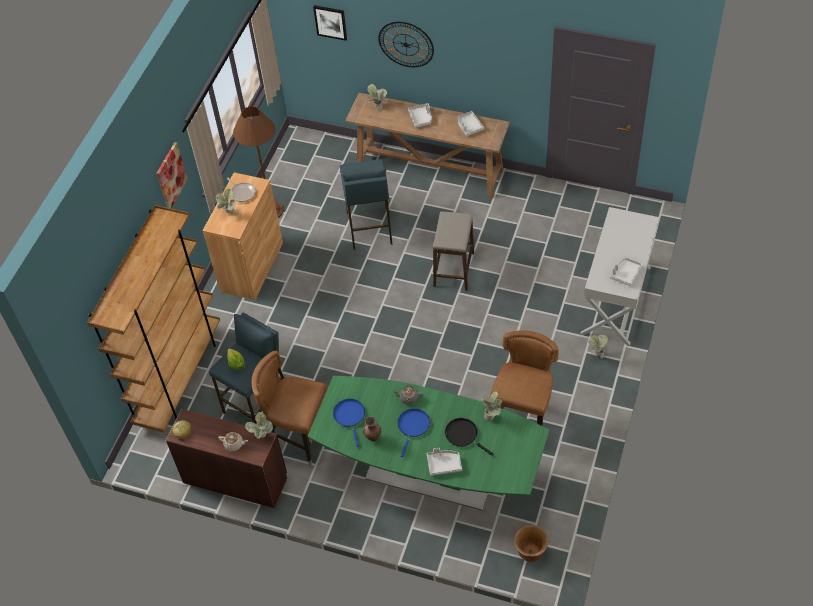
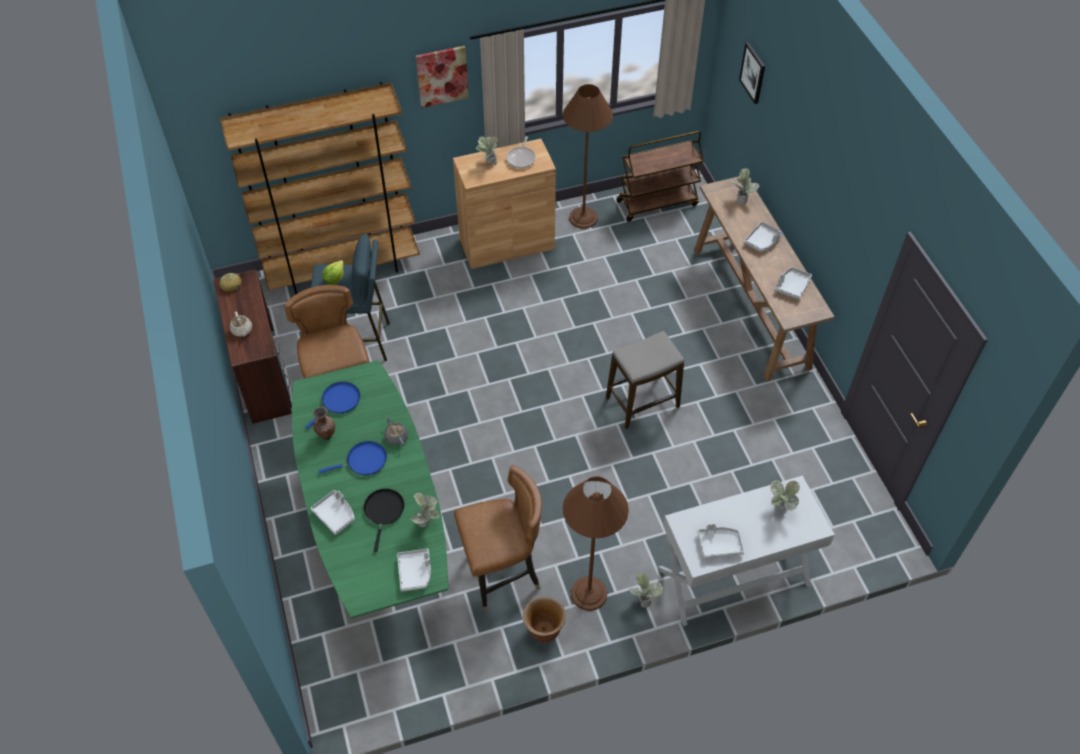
camera: 50 degrees right, 0 degrees up
potted plant [245,412,273,439] -> potted plant moved to [770,480,800,511]
blue stool [340,159,393,250] -> none
wall clock [378,22,434,67] -> none
brown planter [514,525,548,562] -> brown planter moved to [523,597,566,643]
none -> grey tray [397,549,431,592]
none -> brown floor lamp [563,476,629,611]
none -> brown cart [616,131,704,222]

